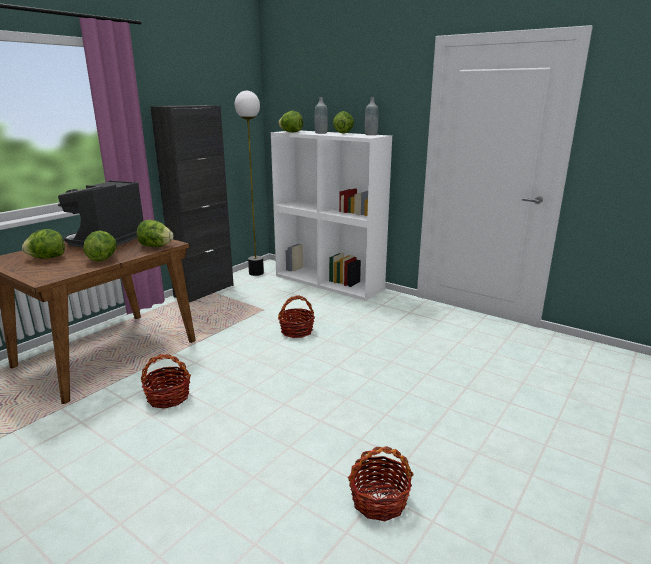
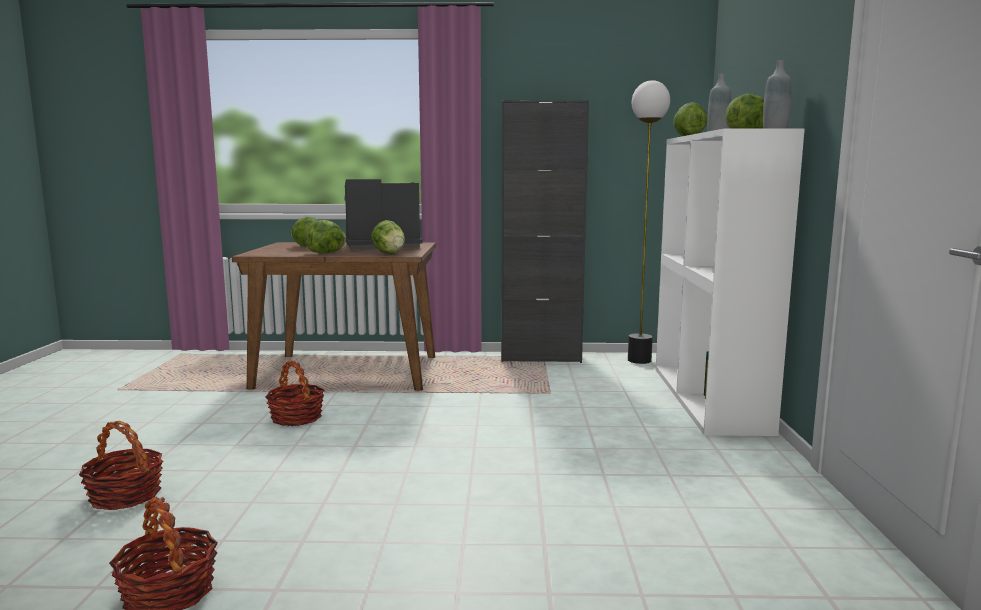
camera: 55 degrees right, 10 degrees down
basket [278,296,315,338] -> basket moved to [79,421,163,510]

